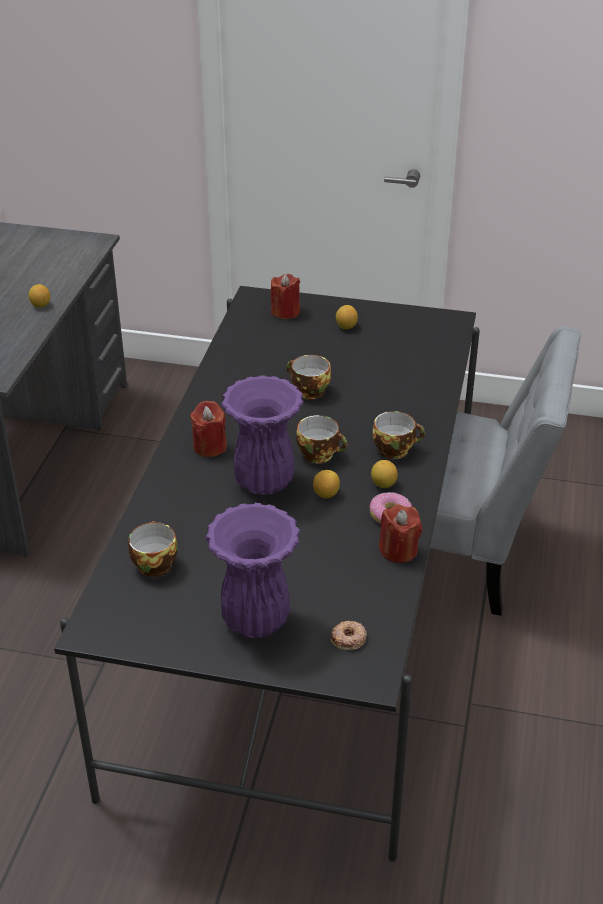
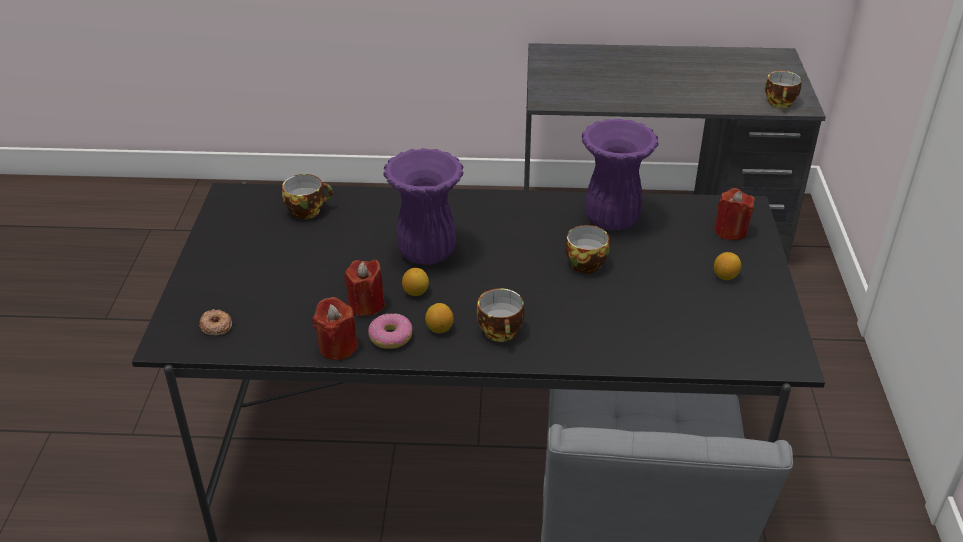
camera: 80 degrees right, 0 degrees up
lemon [28,284,50,308] -> none
red candle [190,401,227,457] -> red candle moved to [344,260,385,317]
purple vase [206,503,300,638] -> purple vase moved to [582,119,659,231]
cup [296,415,347,463] -> cup moved to [765,71,802,108]

